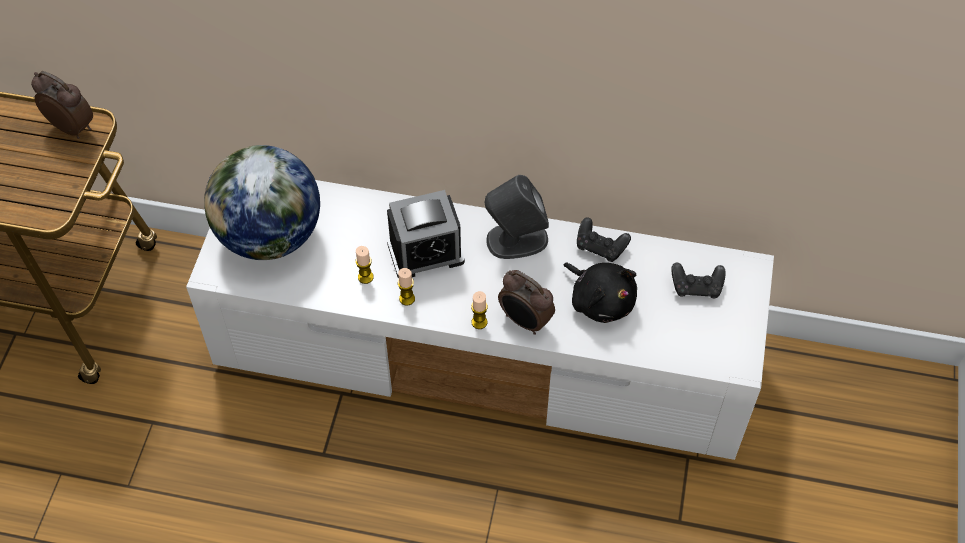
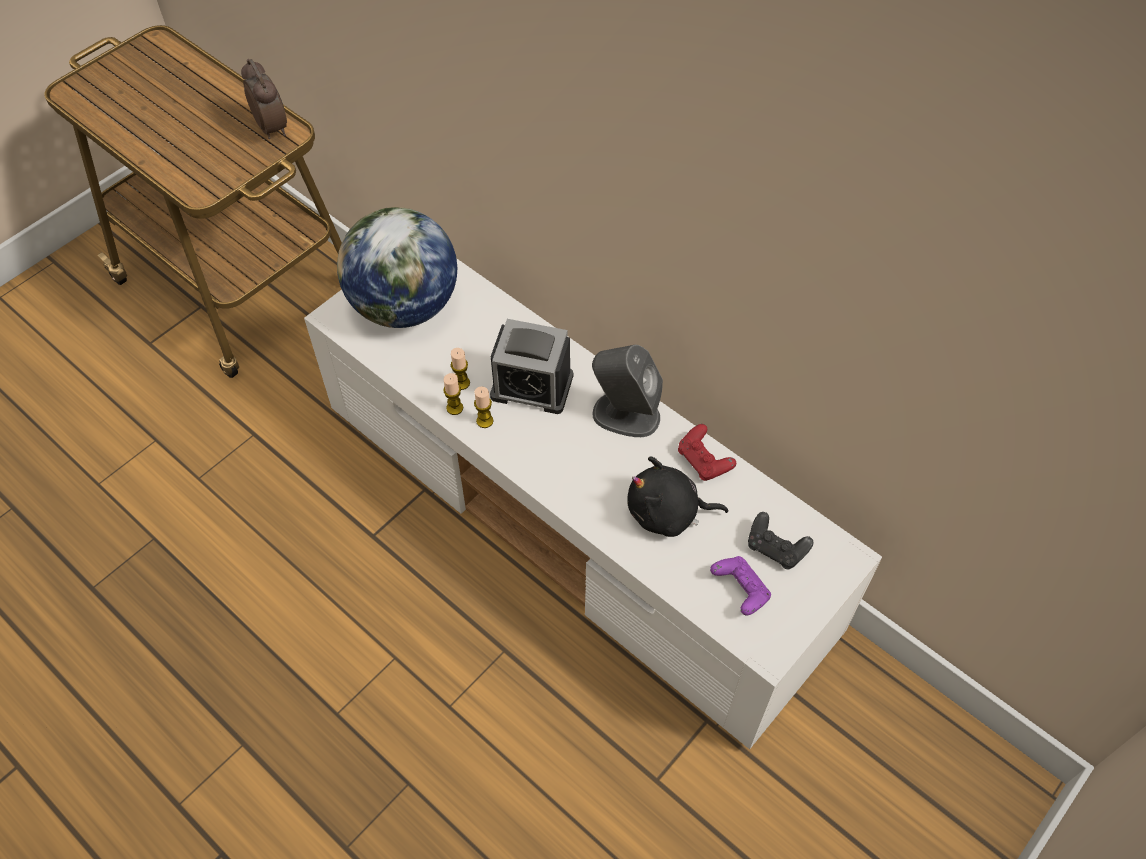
camera: 30 degrees right, 0 degrees up
candle [471,291,488,329] -> candle moved to [443,373,463,415]
alarm clock [498,270,555,335] -> none
black plush toy [563,262,637,323] -> black plush toy turned 105 degrees clockwise [627,456,728,537]
black game controller [577,217,631,262] -> red game controller [678,424,736,481]
none -> purple game controller [710,556,771,615]

